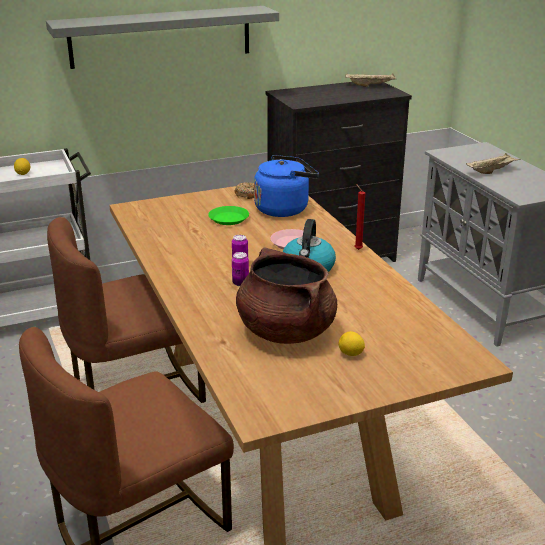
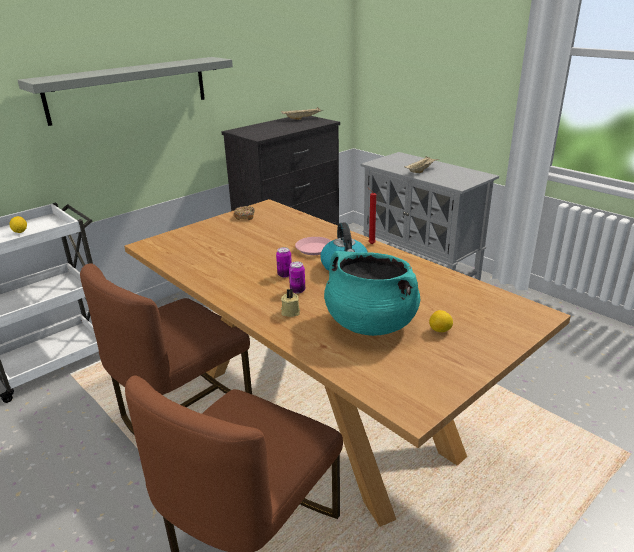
camera: 20 degrees left, 0 degrees up
green plate [208,206,249,225] -> none
brown cooking pot [236,248,337,344] -> turquoise cooking pot [324,251,420,336]
blue kettle [254,155,319,217] -> none
none -> beige candle [281,289,300,317]

